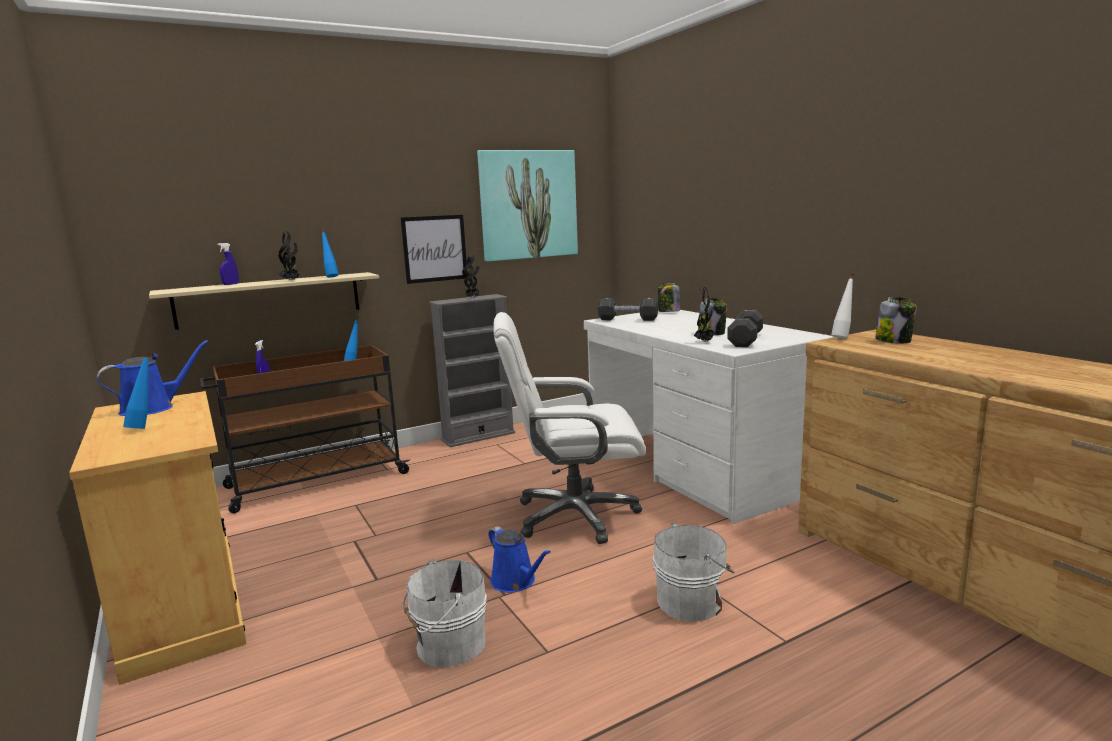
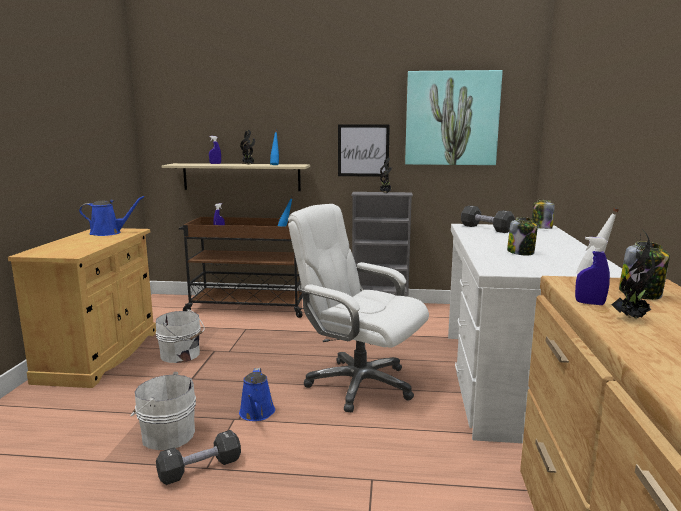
camera: 35 degrees right, 0 degrees up
blue bottle [123,352,150,429] -> none
white bucket [653,522,734,622] -> white bucket moved to [156,309,205,363]
potted plant [694,286,714,342] -> potted plant moved to [611,232,655,319]
black dumbbell [727,309,763,347] -> black dumbbell moved to [156,430,241,485]
none -> blue spray bottle [575,237,610,305]

